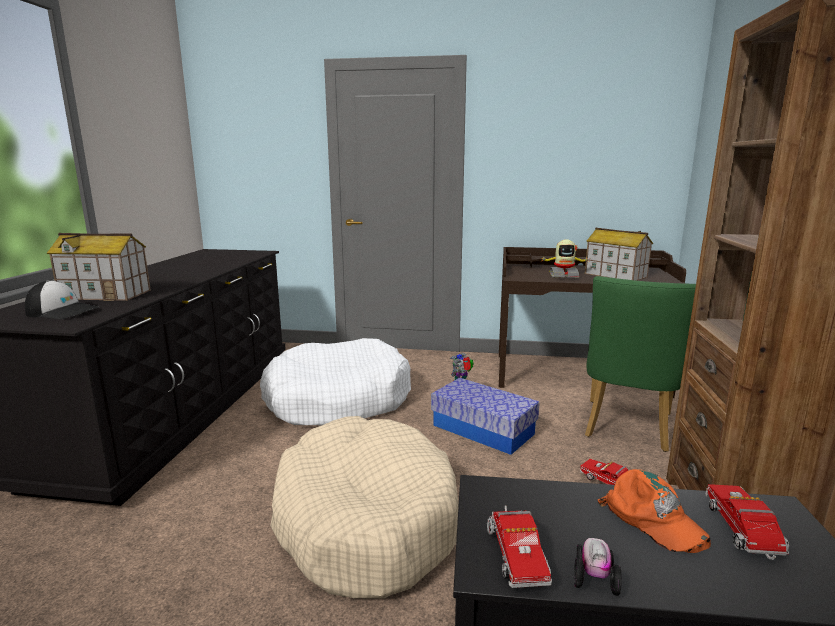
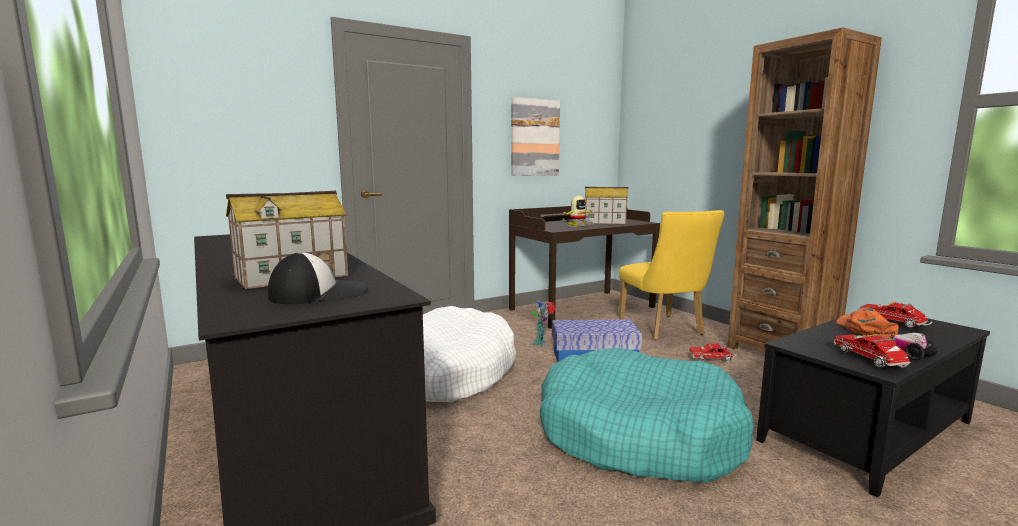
camera: 40 degrees left, 5 degrees down
beige dog bed [270,416,459,599] -> turquoise dog bed [539,348,754,483]
toy truck [487,506,552,588] -> toy truck turned 150 degrees counterclockwise [834,334,911,367]
green chair [585,276,696,452] -> yellow chair [619,210,725,340]
orange cap [598,469,711,553] -> orange cap turned 105 degrees counterclockwise [836,307,899,339]
none -> picture [511,97,560,176]

